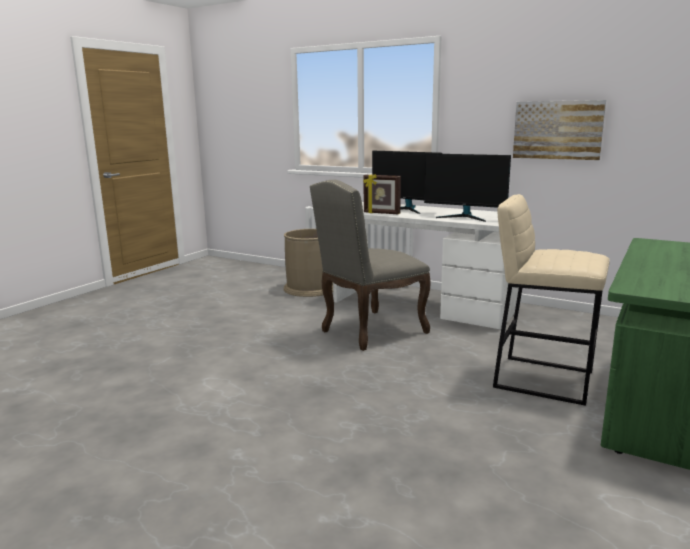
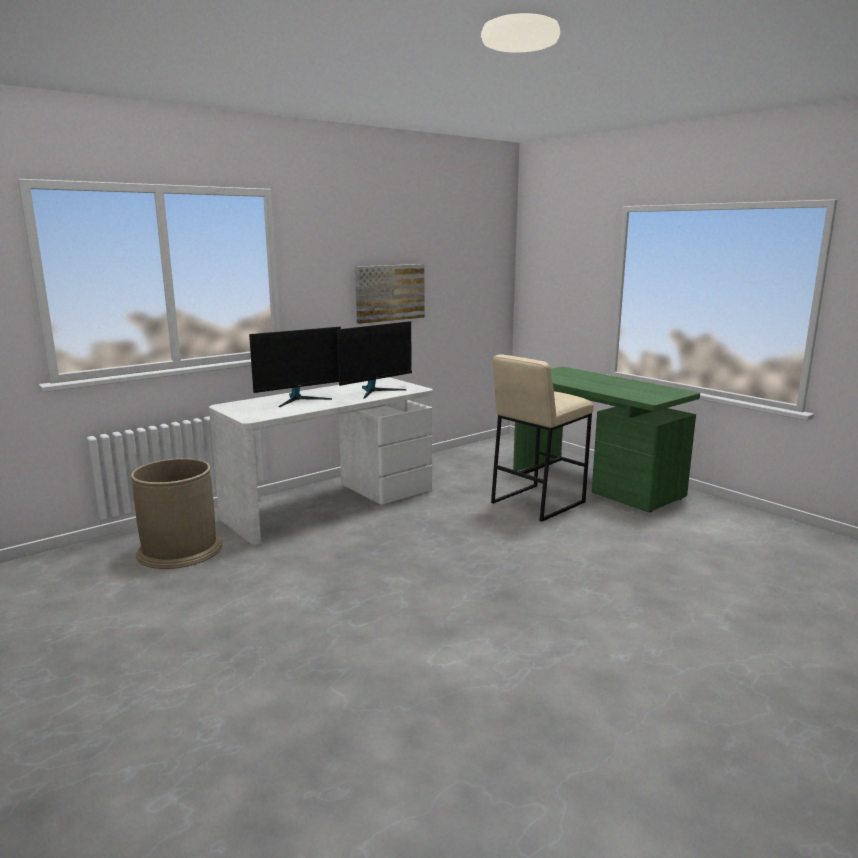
camera: 70 degrees left, 0 degrees up
grey chair [310,180,430,351] -> none
picture frame [363,174,401,214] -> none

